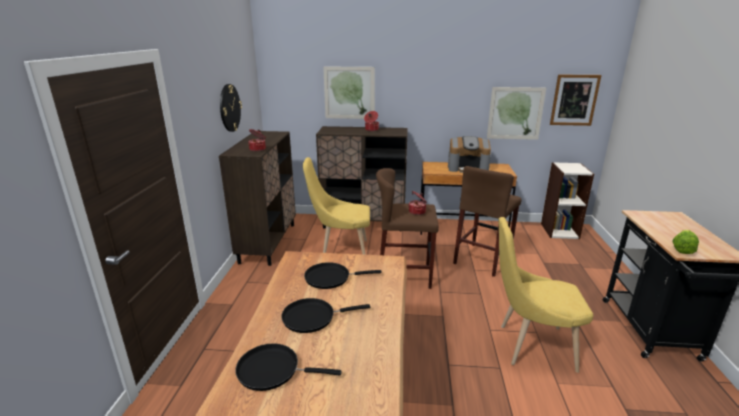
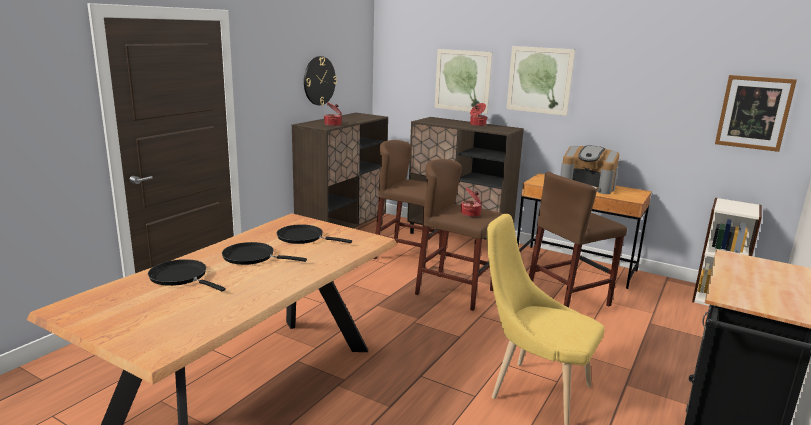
camera: 25 degrees right, 5 degrees down
yellow chair [303,157,370,255] -> brown stool [373,140,444,268]
picture [487,87,546,140] -> picture moved to [506,46,575,116]
lettuce [672,230,699,254] -> none

